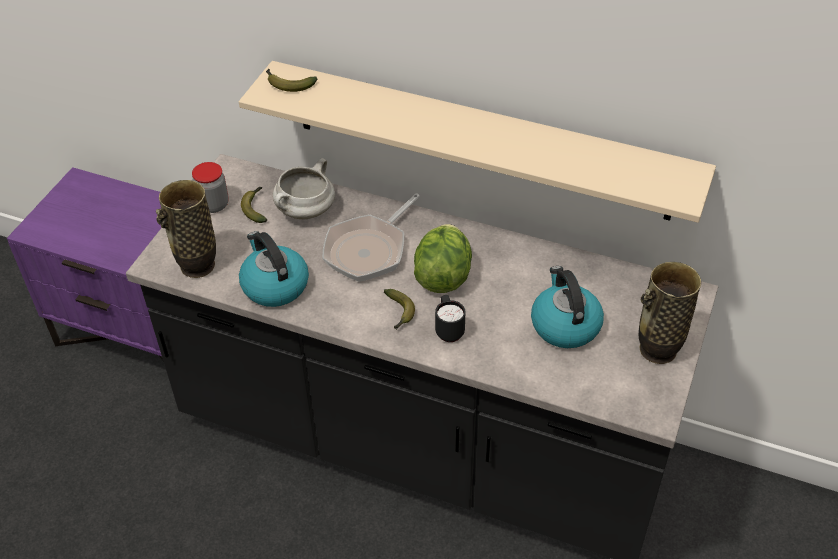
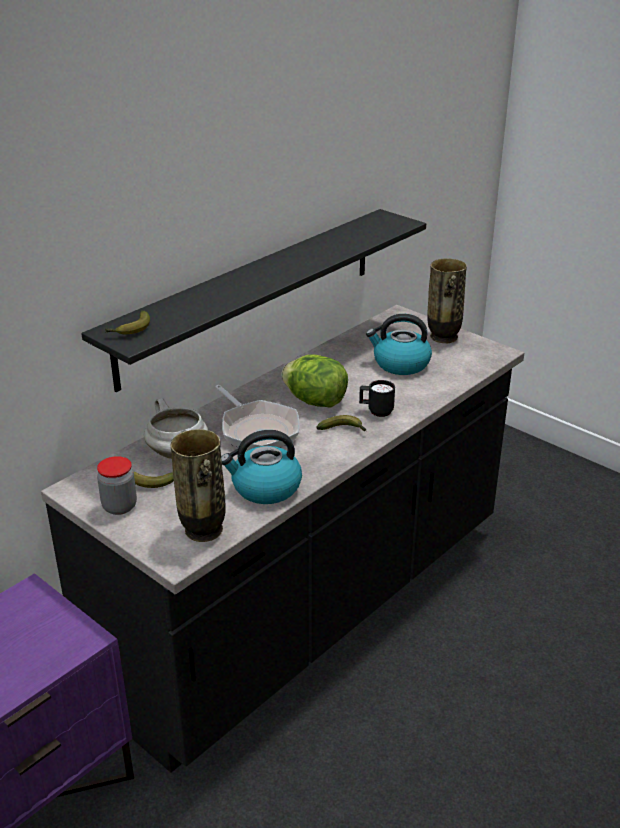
camera: 70 degrees left, 15 degrees down
beige shelf [239,61,716,223] -> black shelf [81,209,426,392]

